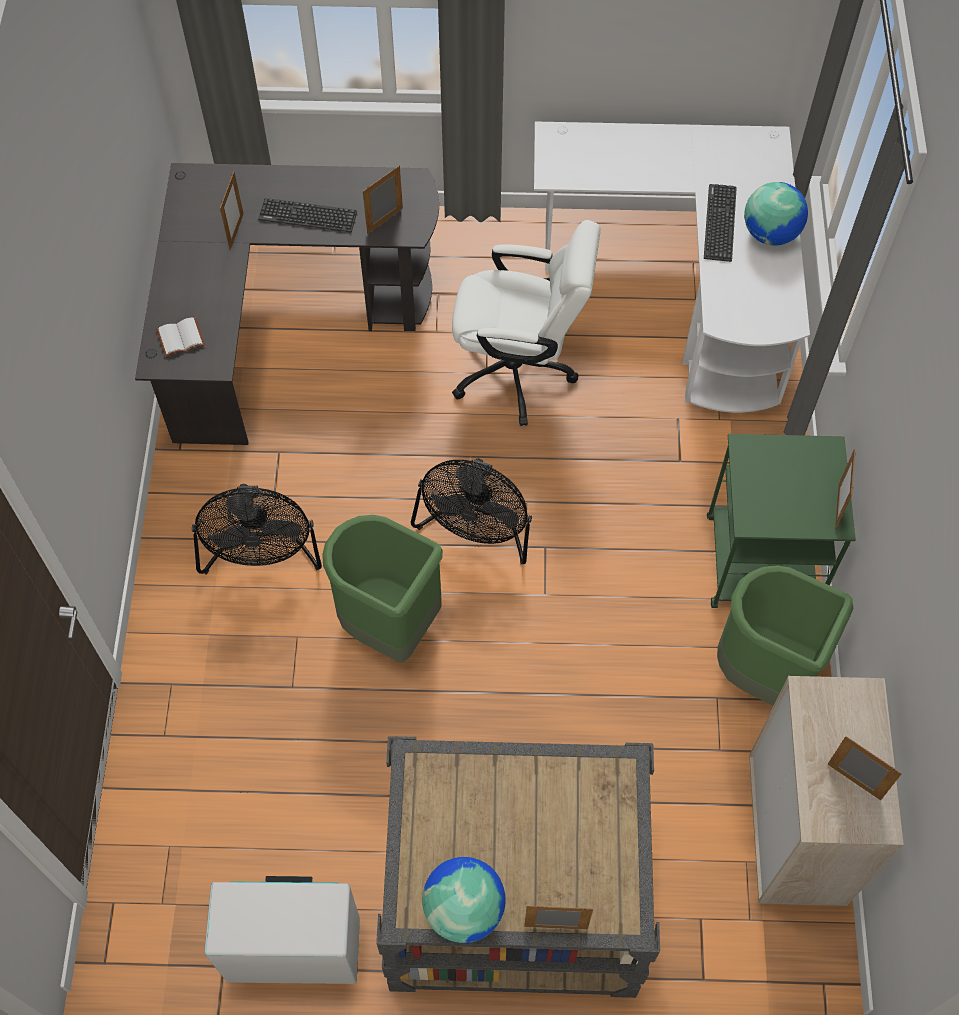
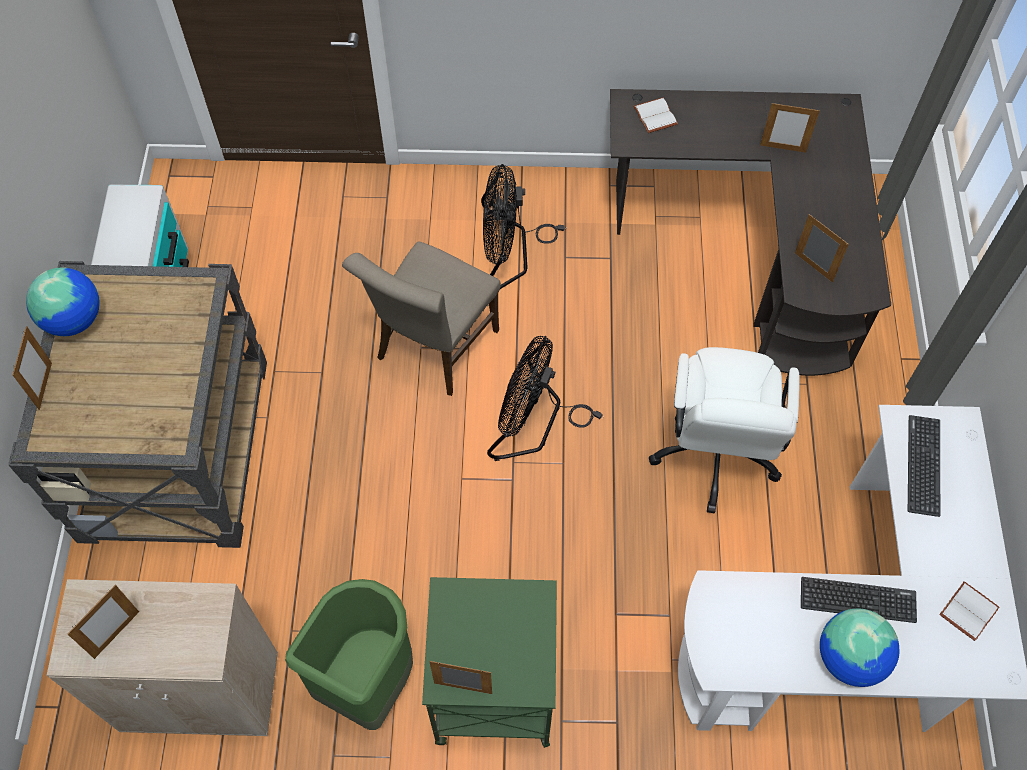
camera: 90 degrees right, 0 degrees up
keyboard [258,198,357,232] -> keyboard moved to [908,415,940,517]
green trash can [322,515,443,662] -> beige chair [342,242,501,396]
none -> white book [940,581,999,641]

